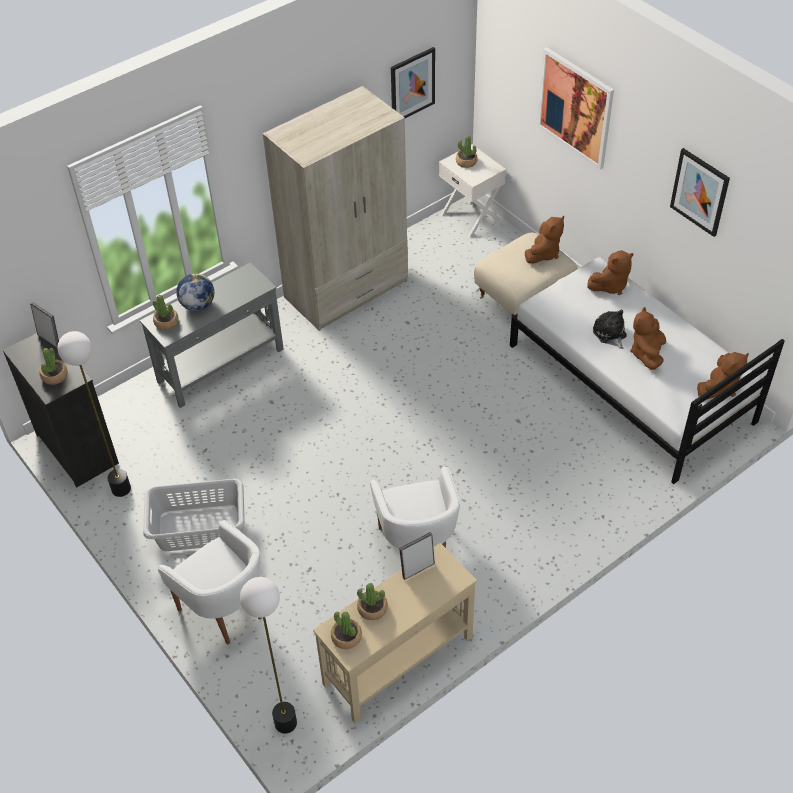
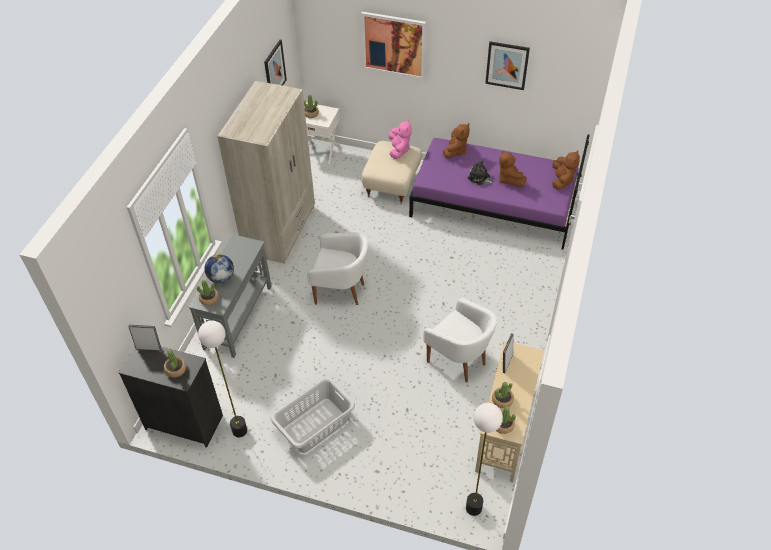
camera: 35 degrees left, 0 degrees up
white armchair [158,520,262,644] -> white armchair moved to [307,233,368,305]
white bed [510,257,785,484] -> purple bed [409,135,590,250]
brown plush toy [525,216,564,263] -> pink plush toy [388,119,412,159]

